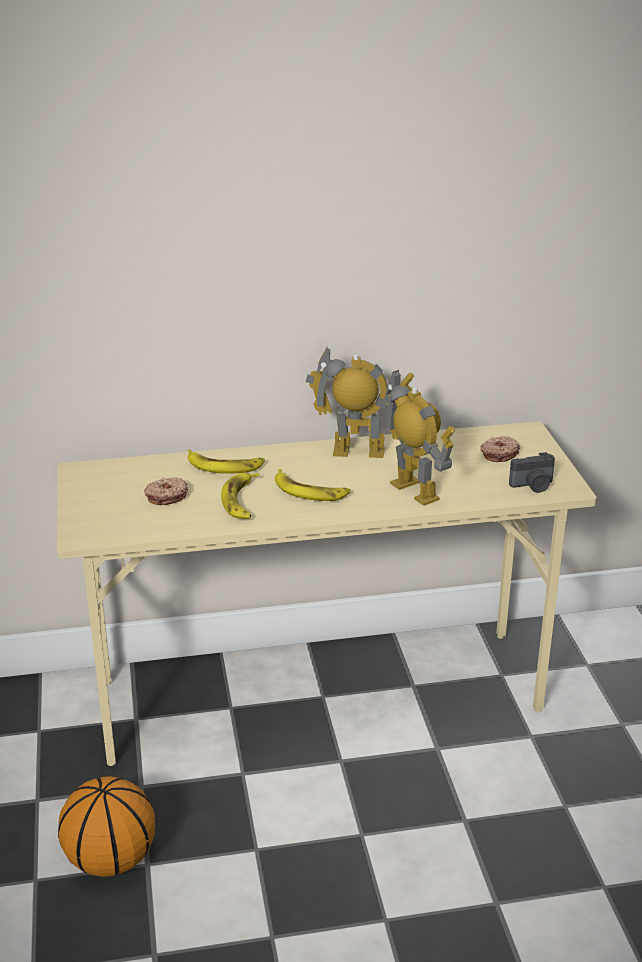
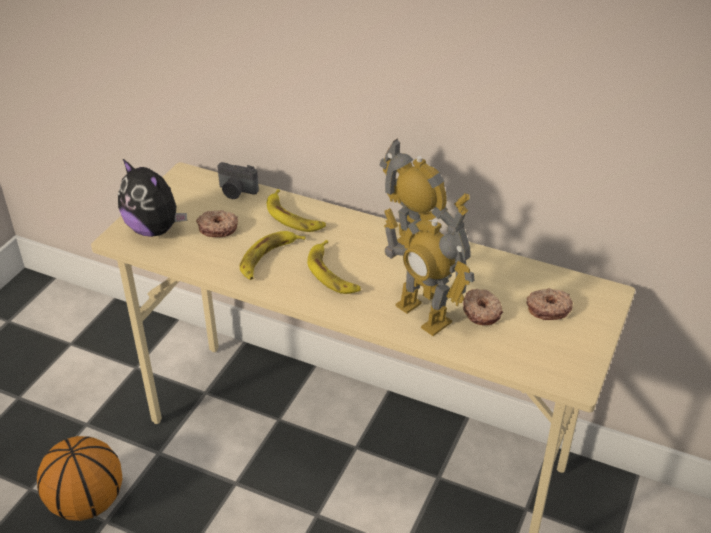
camera: 35 degrees right, 10 degrees up
toy robot [384,370,455,506] -> toy robot turned 135 degrees clockwise [384,208,475,336]
camera [509,452,555,493] -> camera moved to [217,162,259,199]
none -> plush toy [118,159,187,237]
none -> donut [463,289,503,325]

